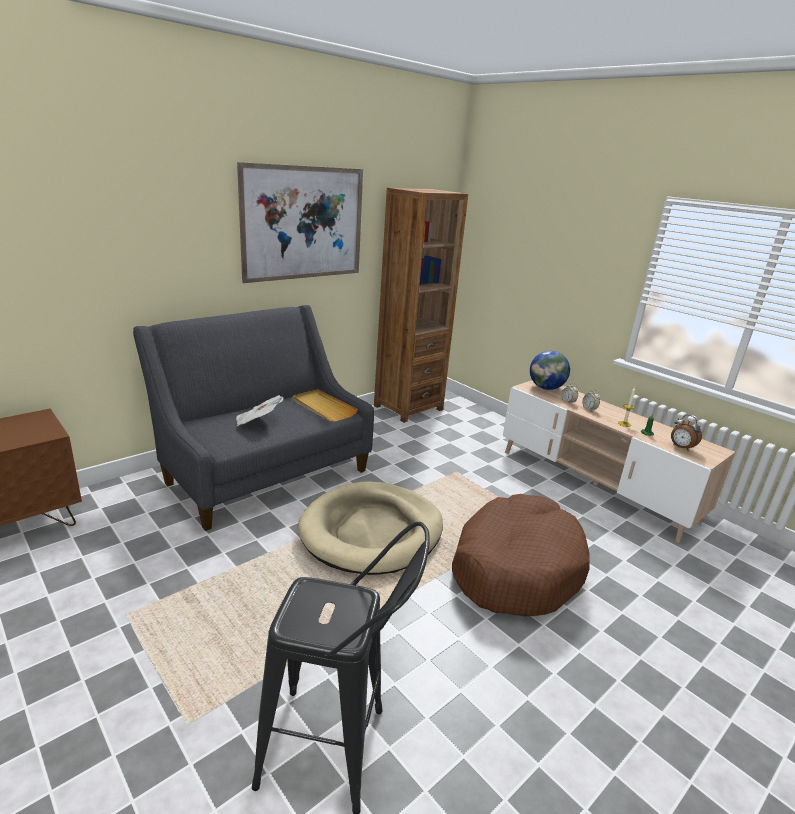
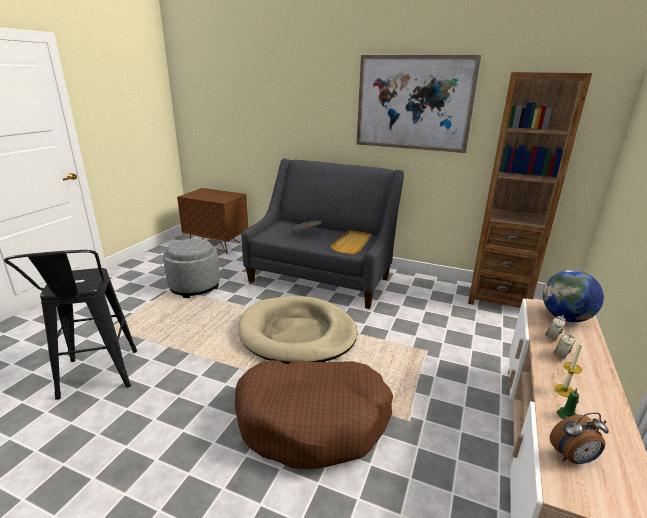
camera: 65 degrees right, 0 degrees up
alarm clock [671,415,702,450] -> alarm clock turned 120 degrees counterclockwise [550,413,609,464]
none -> grey ottoman [163,239,220,298]

